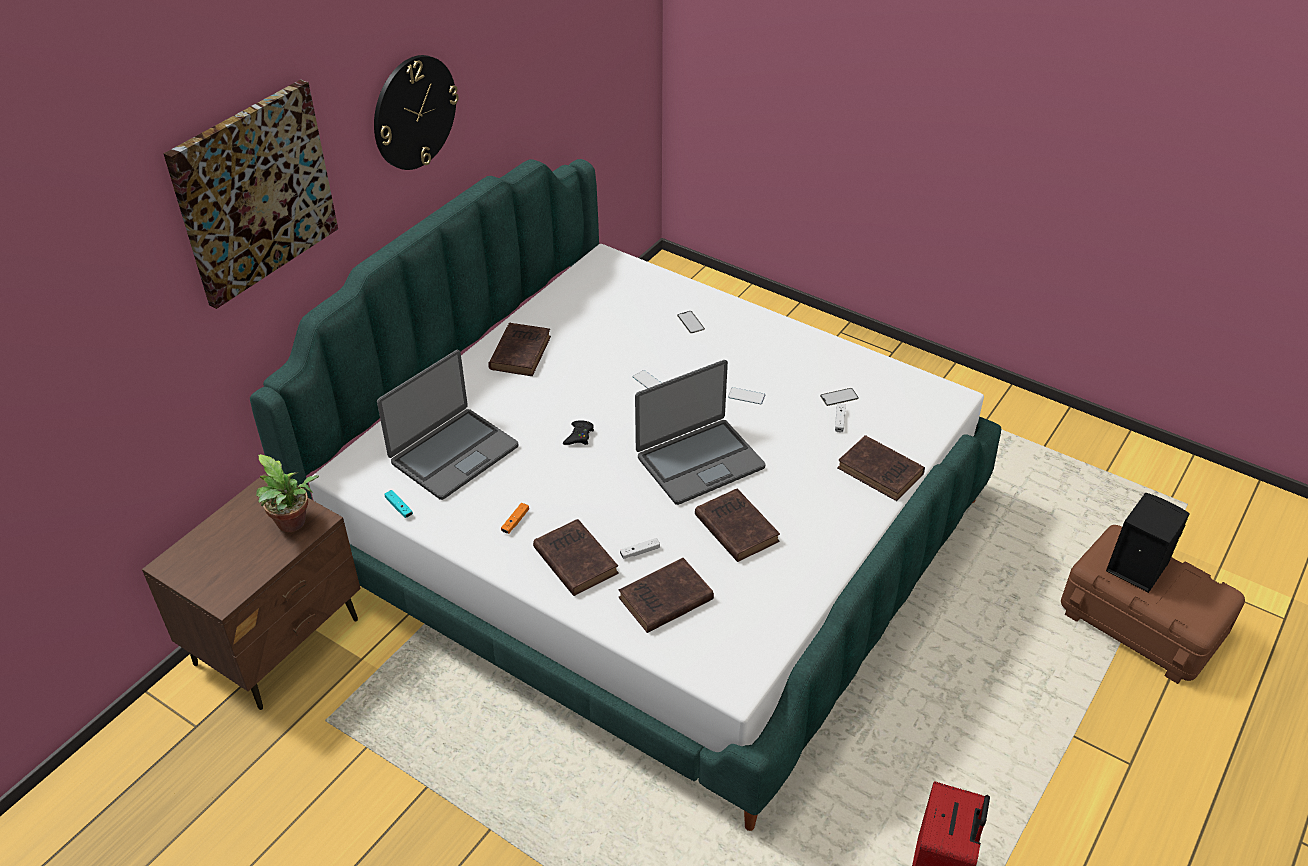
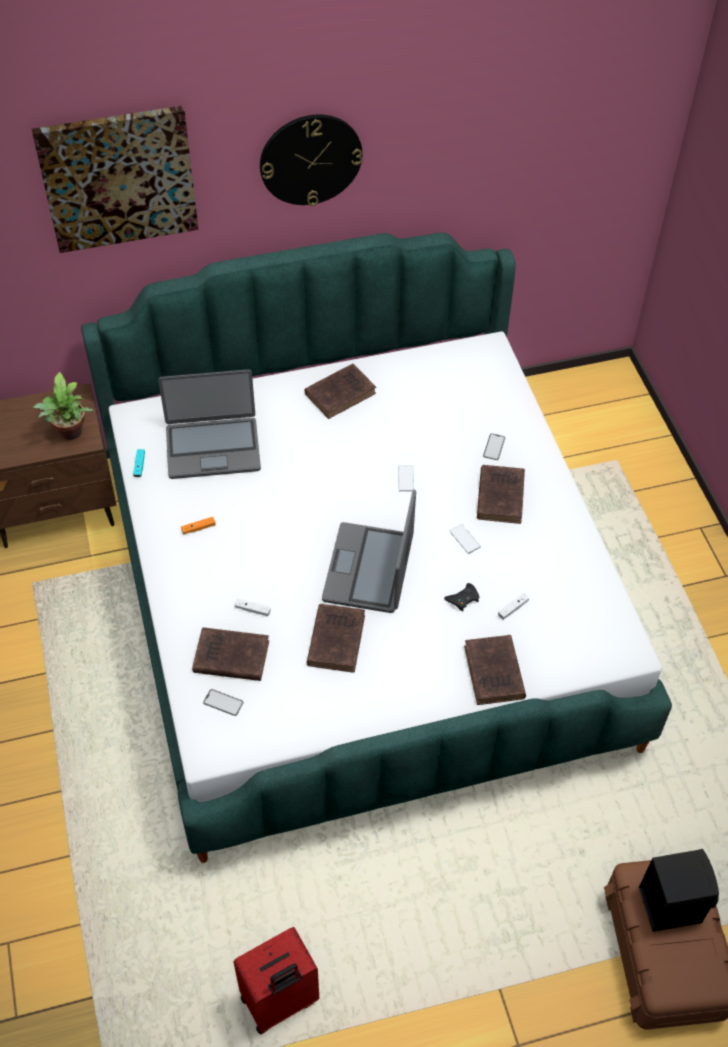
camera: 40 degrees right, 10 degrees up
brown book [533,519,619,596] -> brown book moved to [477,465,525,524]
black game controller [563,420,594,445] -> black game controller moved to [444,583,480,612]
laptop [635,360,765,505] -> laptop turned 90 degrees clockwise [322,489,416,613]
phone [820,388,859,406] -> phone moved to [203,689,244,716]

